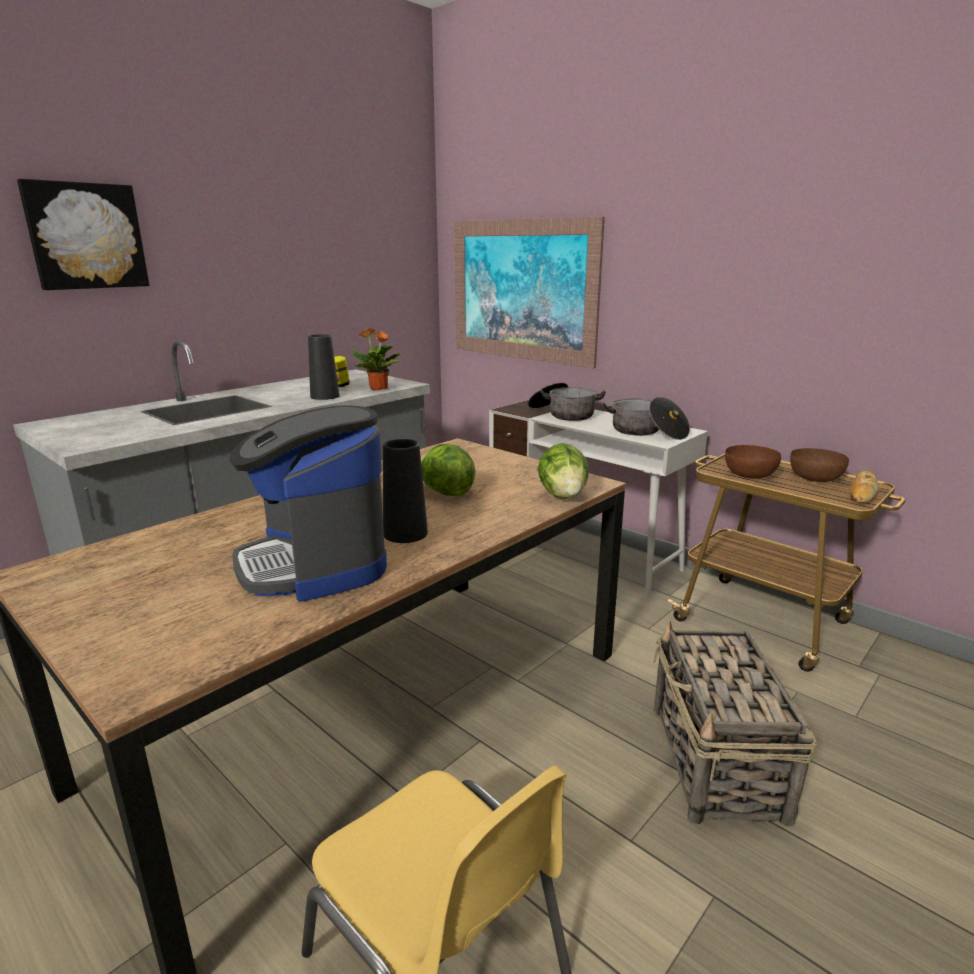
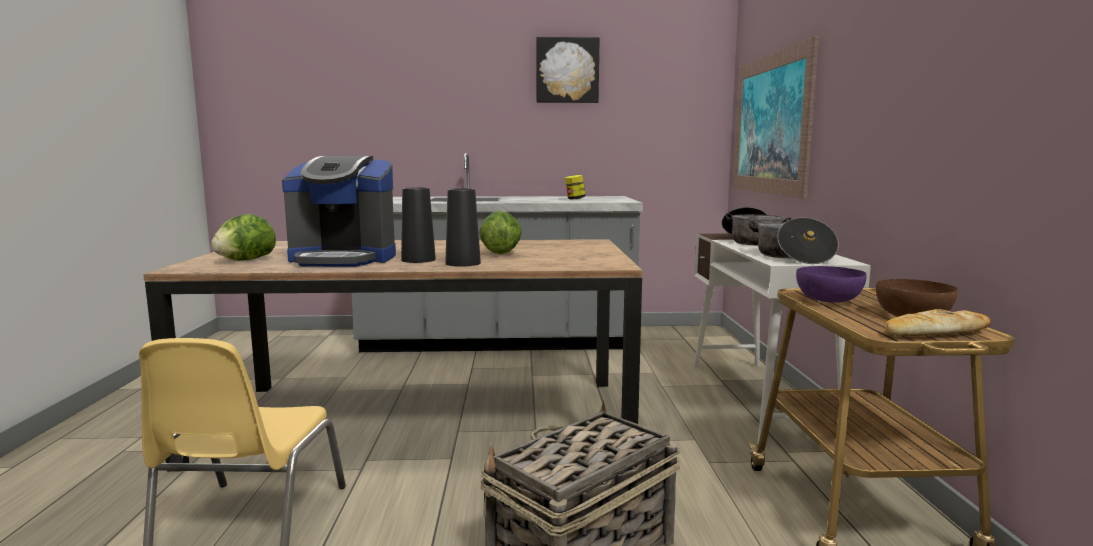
camera: 45 degrees right, 10 degrees down
picture [17,179,149,290] -> picture moved to [536,37,600,103]
coffee machine [229,405,387,602] -> coffee machine turned 105 degrees counterclockwise [282,156,396,267]
black vase [308,334,339,400] -> black vase moved to [445,188,481,267]
potted plant [351,328,403,390] -> none
lettuce [538,443,588,499] -> lettuce moved to [211,214,276,261]
brown bowl [725,445,781,479] -> purple bowl [796,266,867,302]

